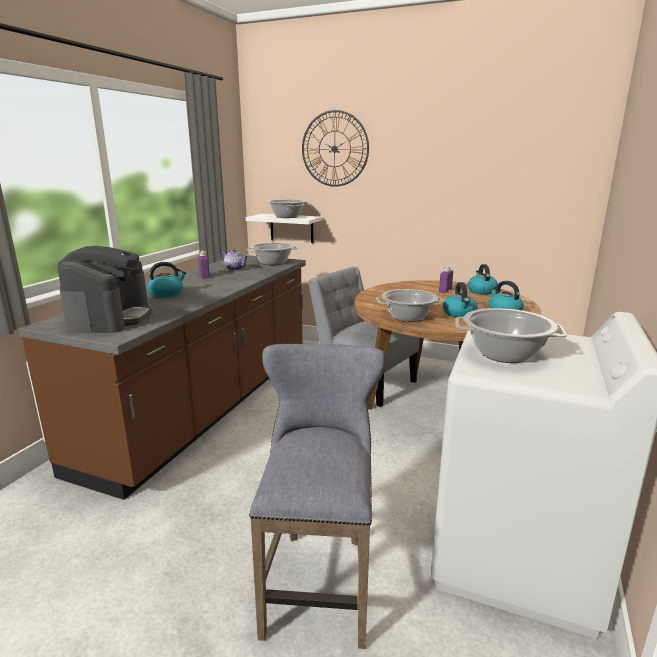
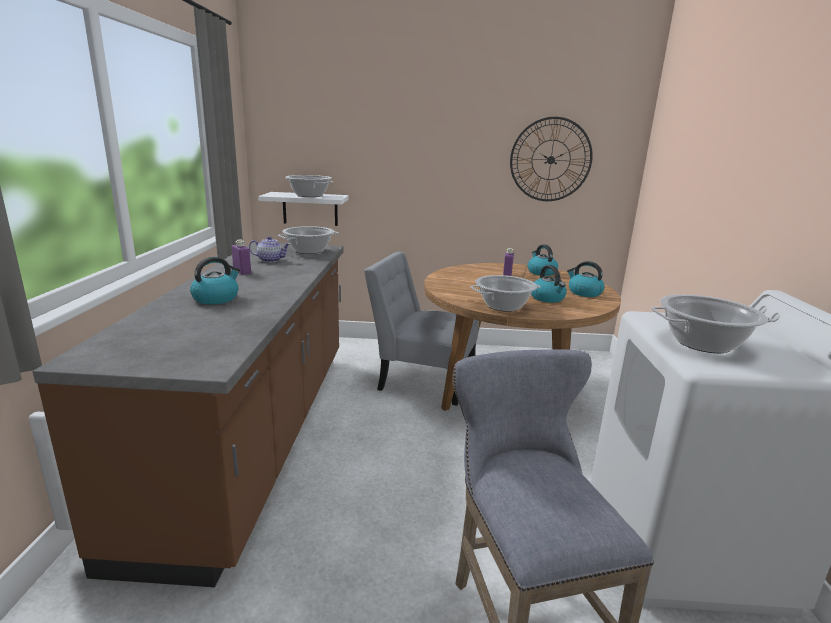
camera: 20 degrees left, 0 degrees up
coffee machine [57,246,152,333] -> none
wall clock [302,110,369,187] -> wall clock moved to [510,117,593,201]

